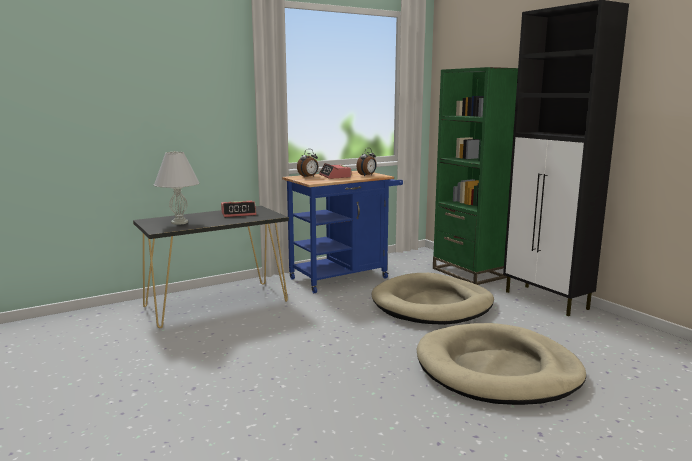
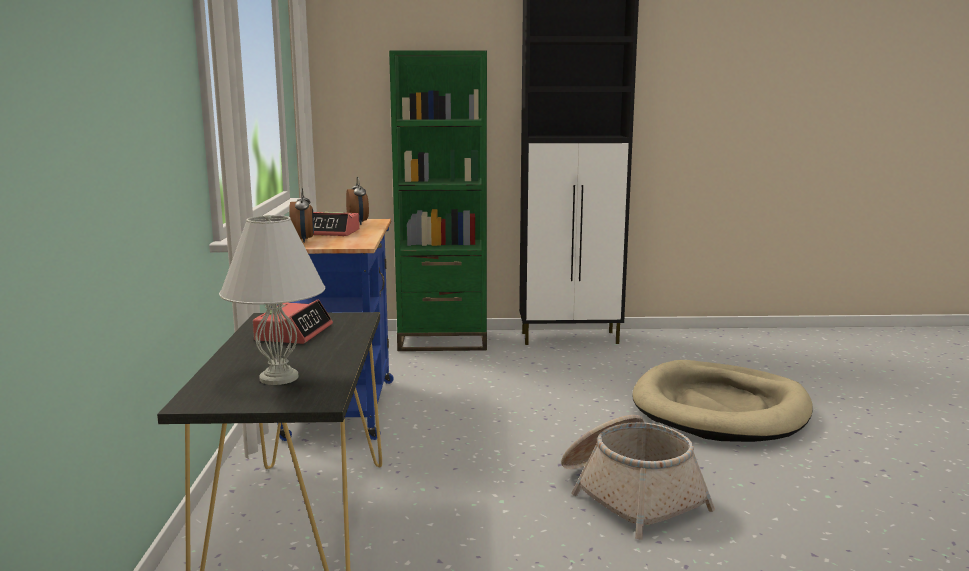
camera: 60 degrees left, 0 degrees up
beige dog bed [371,273,494,325] -> none
none -> basket [561,415,715,539]

